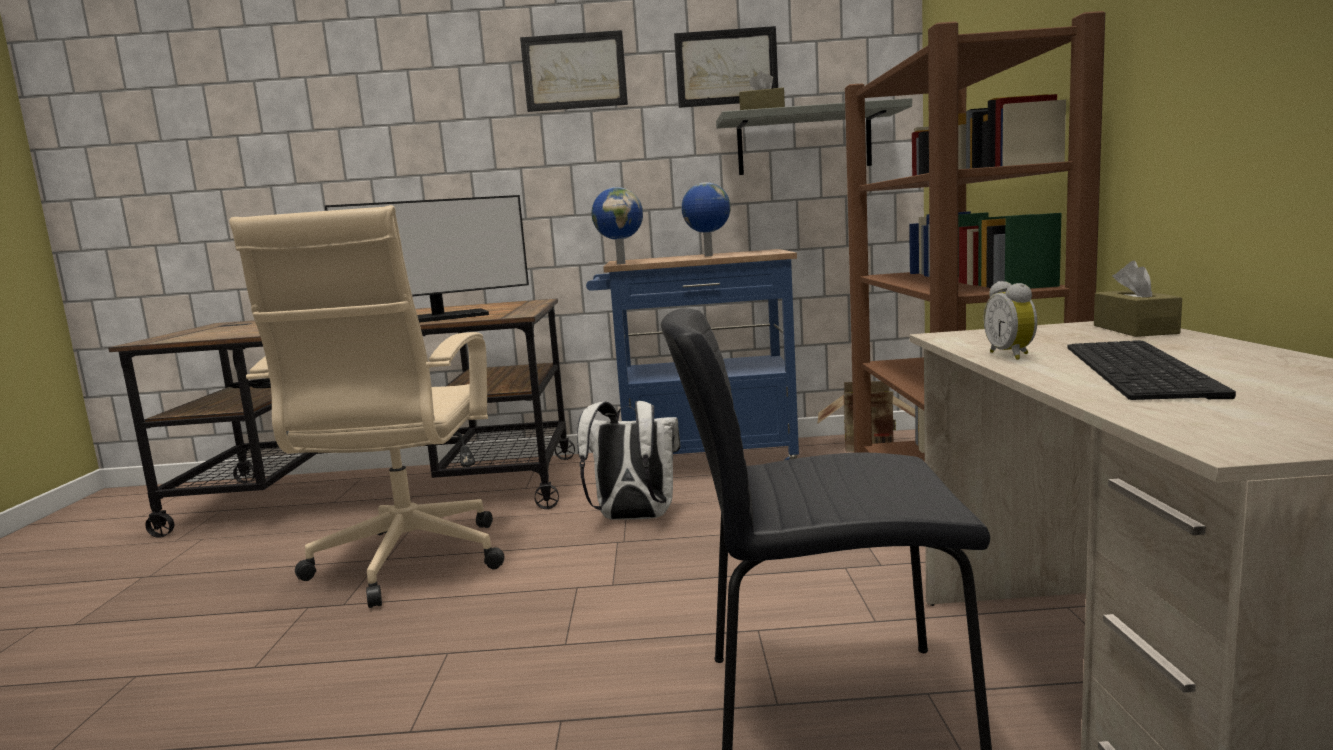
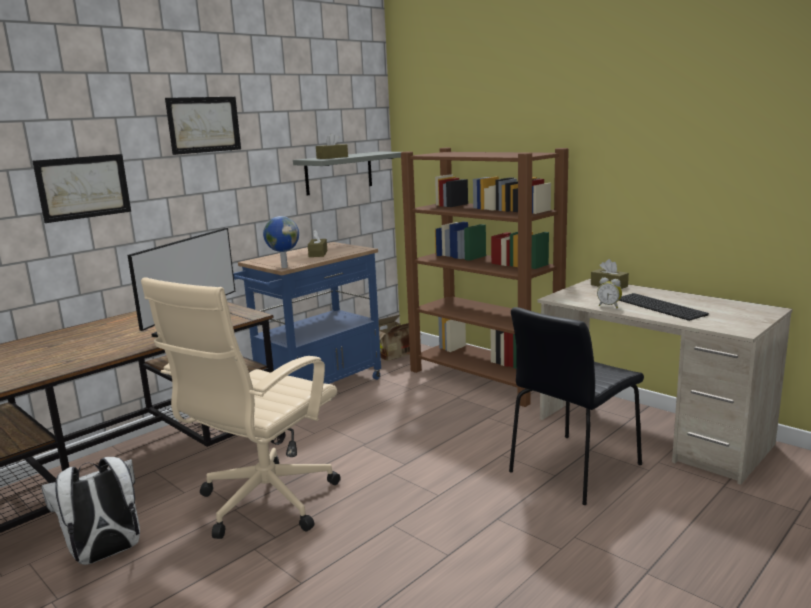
camera: 45 degrees left, 5 degrees up
beige office chair [229,205,504,608] -> beige office chair turned 75 degrees clockwise [141,277,341,539]
white backpack [577,401,680,520] -> white backpack moved to [42,457,140,565]
picture [674,26,778,108] -> picture moved to [33,154,131,223]
globe [681,182,731,256] -> brown tissue box [308,230,327,257]

